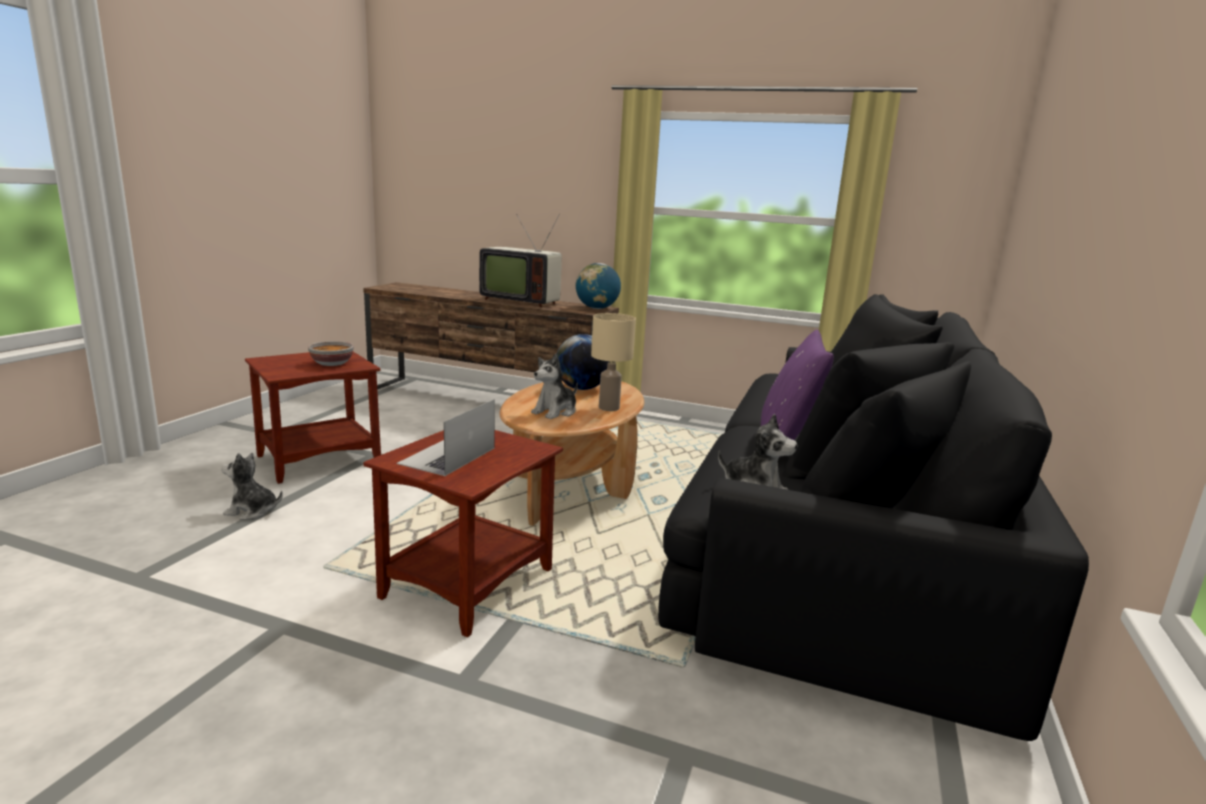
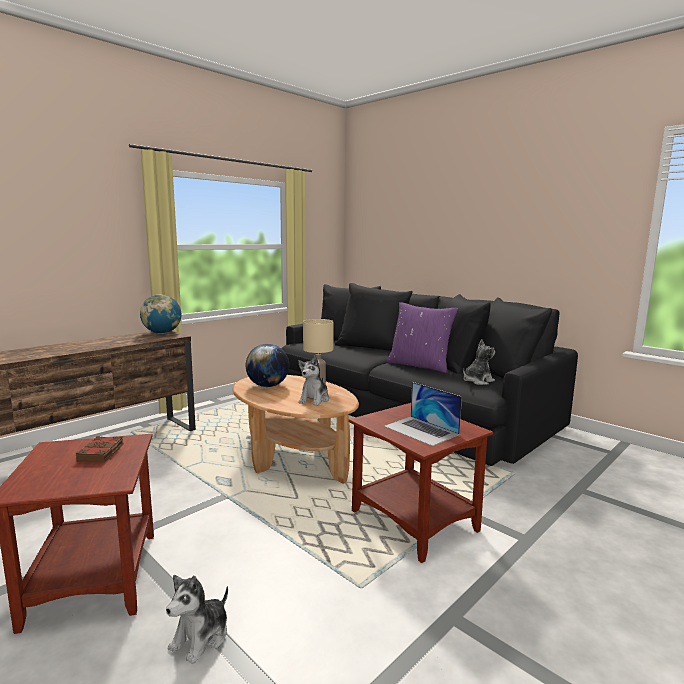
camera: 65 degrees left, 5 degrees down
bowl [308,341,354,366] -> brown book [76,436,123,462]
television [479,214,562,308] -> none
plush toy [531,354,578,419] -> plush toy turned 45 degrees clockwise [298,356,329,406]

